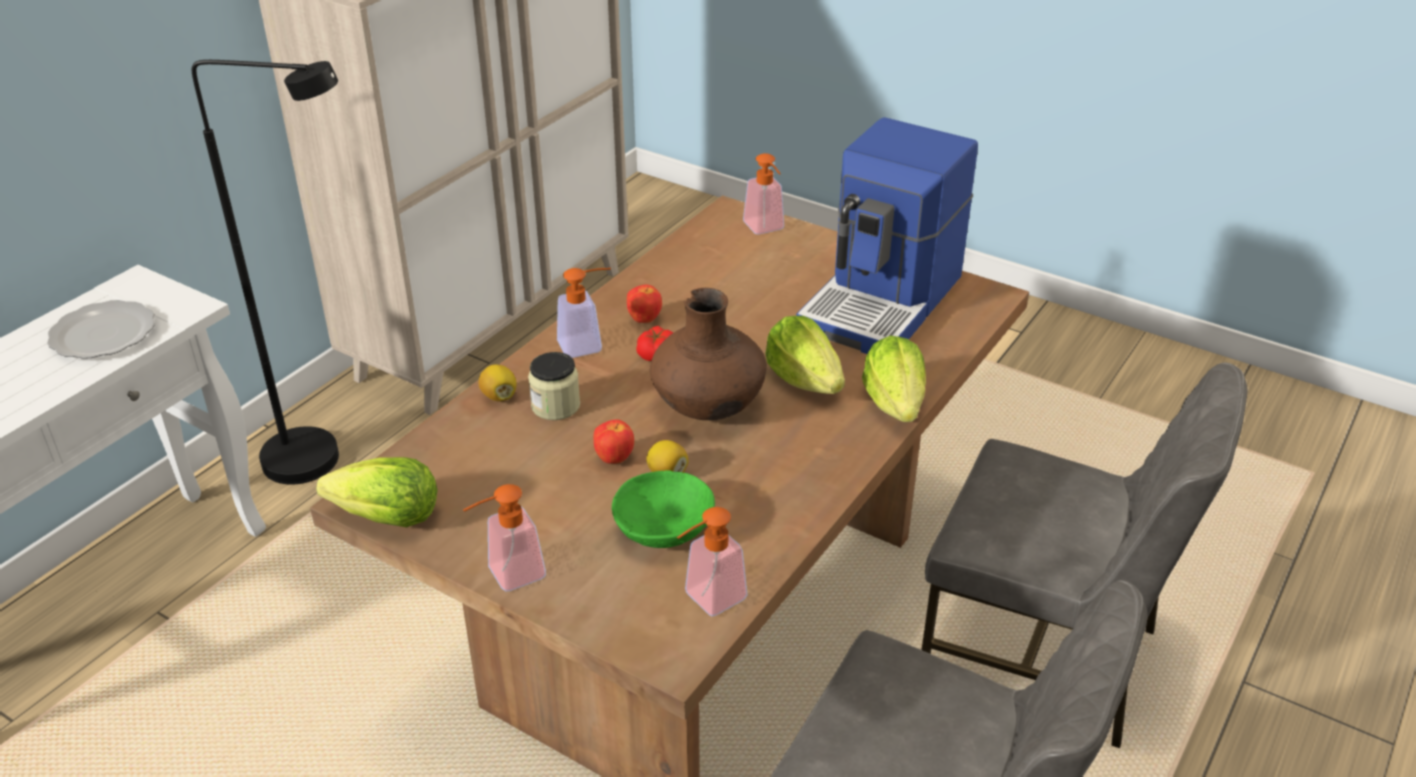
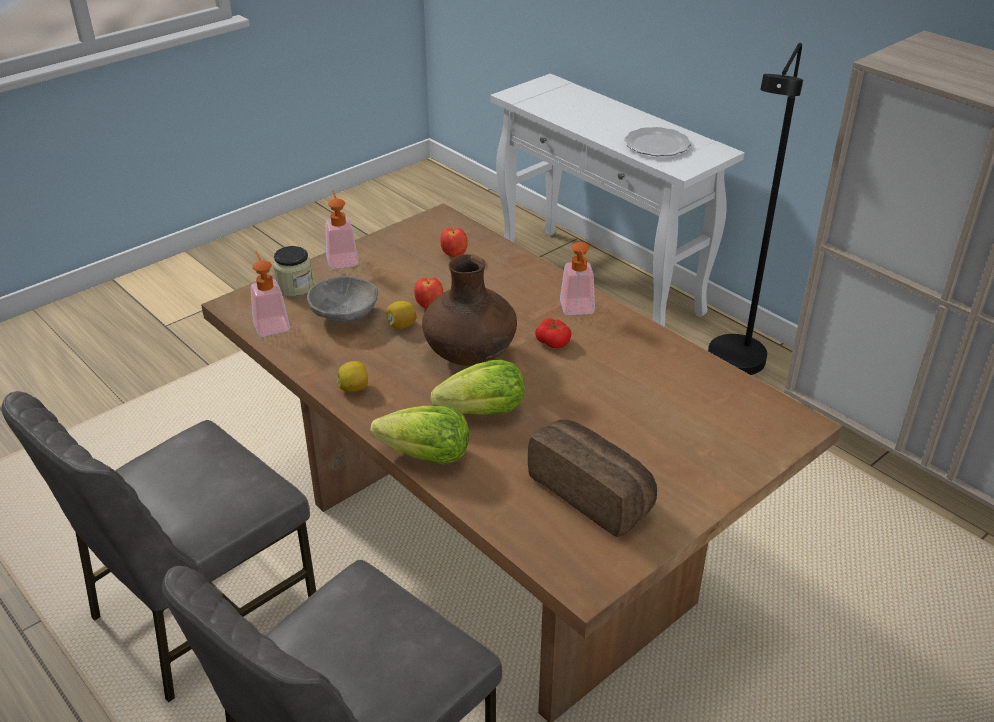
camera: 105 degrees right, 0 degrees up
lettuce [317,457,437,527] -> none
lemon [479,364,516,401] -> lemon moved to [337,361,368,392]
jar [528,352,580,420] -> jar moved to [273,246,314,297]
green bowl [612,471,715,548] -> grey bowl [307,276,378,322]
apple [627,285,662,323] -> apple moved to [440,228,468,257]
soap dispenser [743,153,784,235] -> none
coffee machine [796,117,978,354] -> bread [528,420,657,537]

